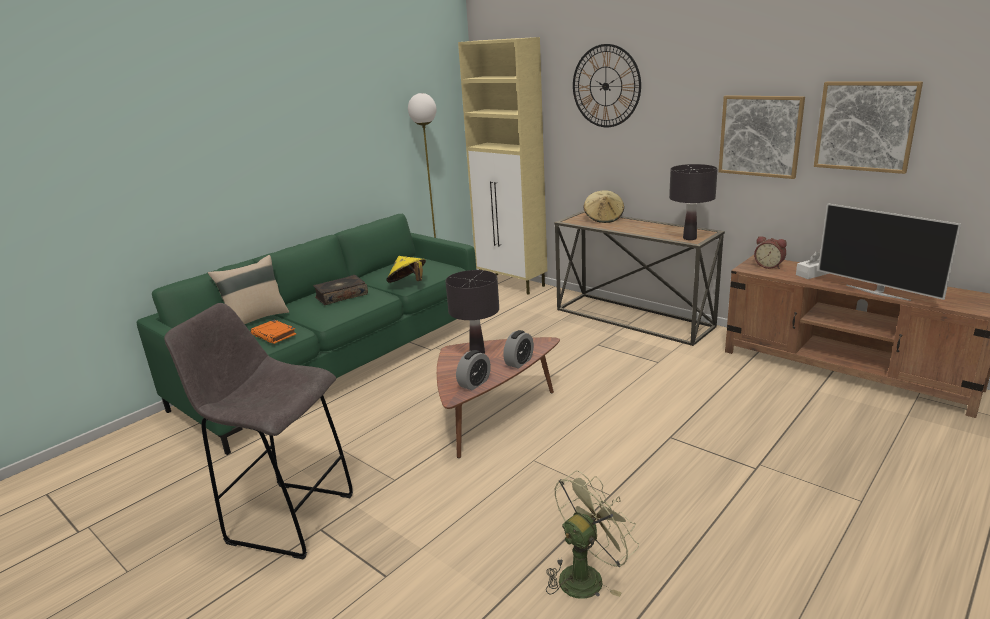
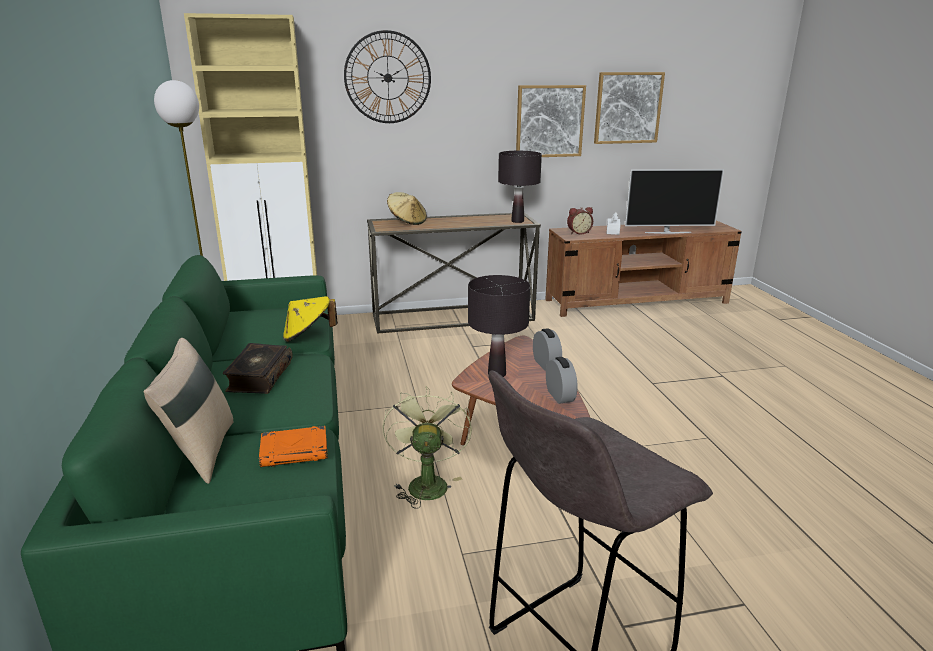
camera: 55 degrees left, 0 degrees up
green fan [546,471,639,599] -> green fan moved to [383,386,472,509]

